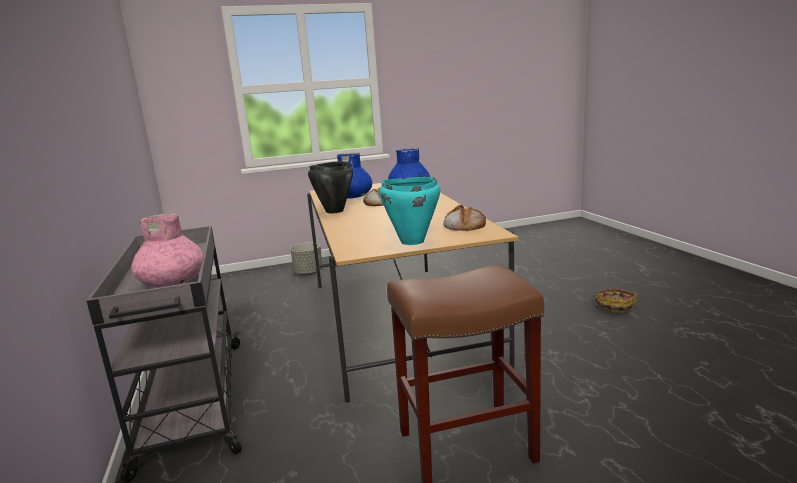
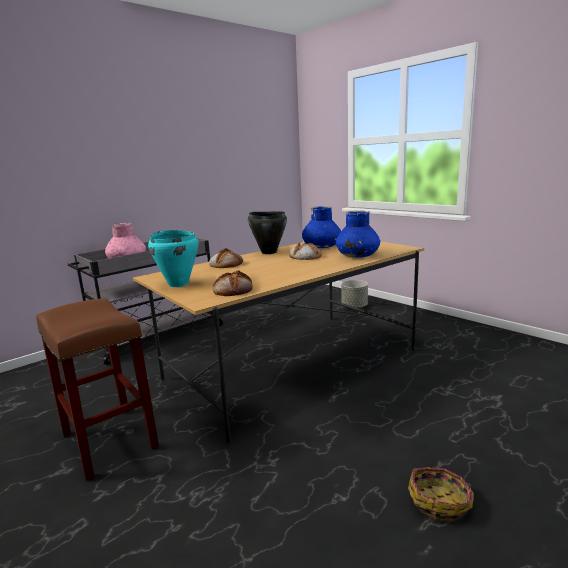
camera: 65 degrees right, 0 degrees up
none -> bread [209,248,243,268]

